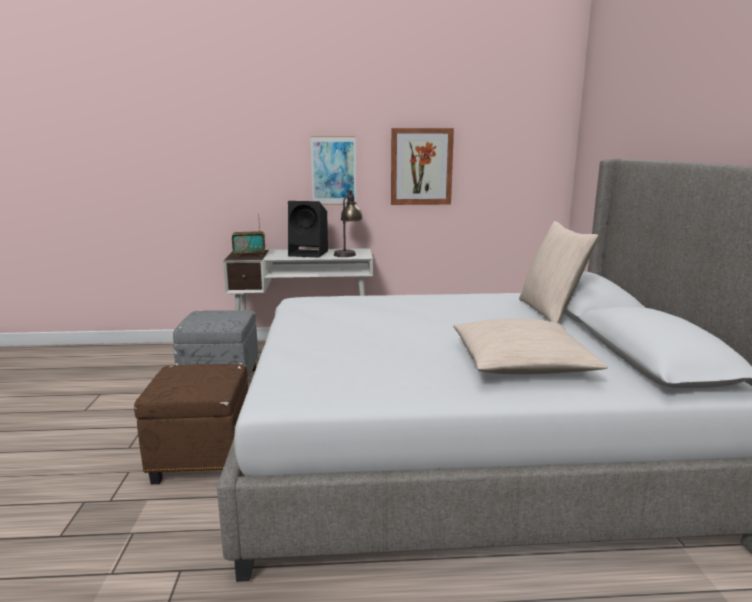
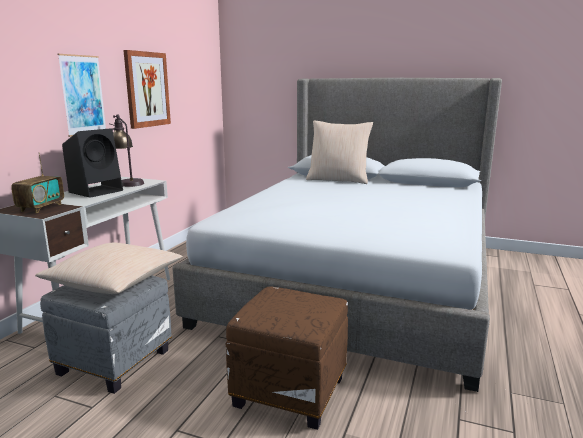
camera: 65 degrees left, 0 degrees up
beige pillow [454,319,608,374] -> beige pillow moved to [35,242,183,294]

